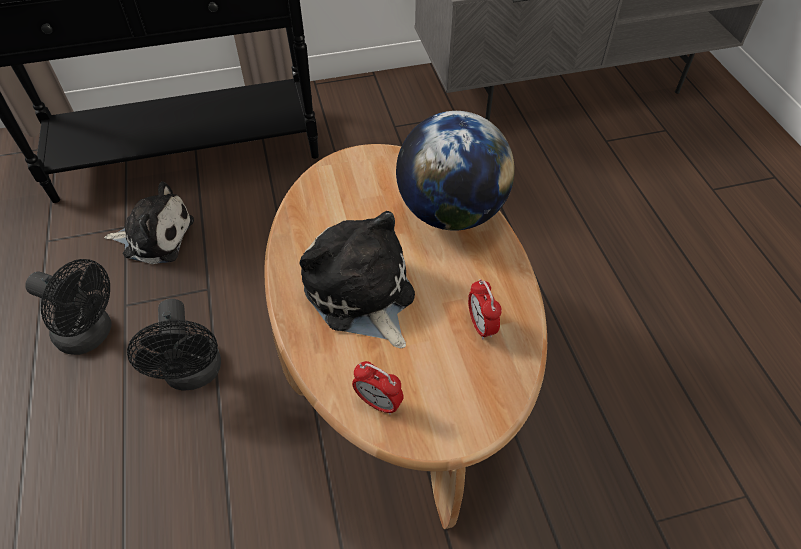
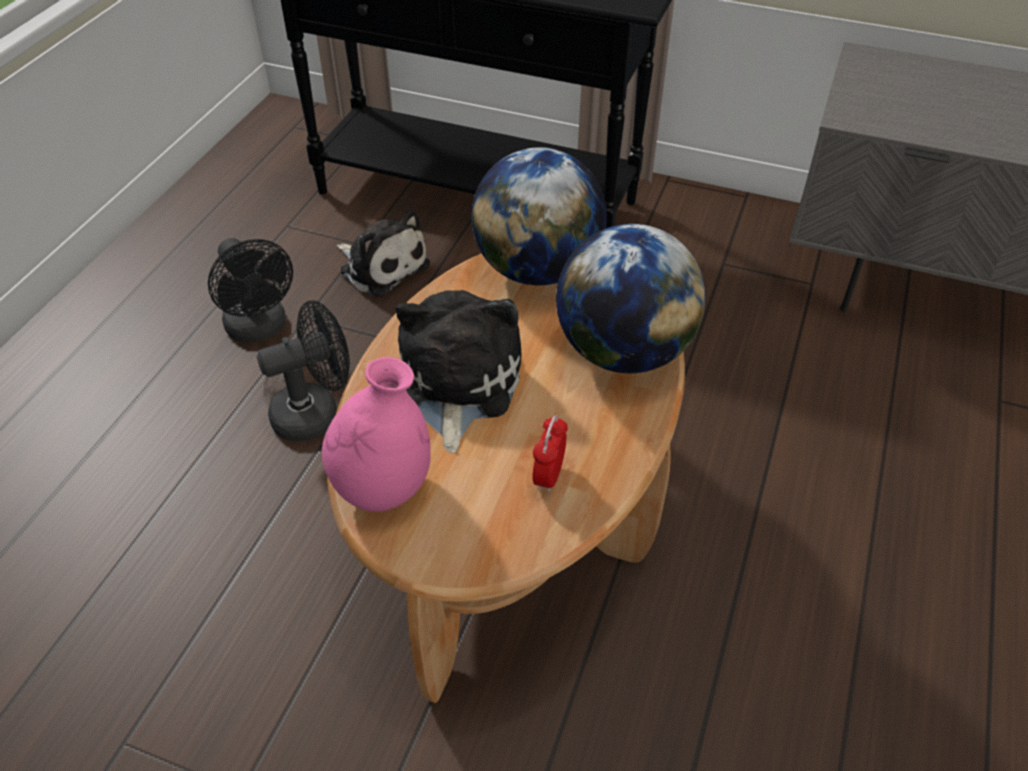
camera: 35 degrees right, 5 degrees down
black fan [127,299,221,391] -> black fan turned 135 degrees counterclockwise [257,300,350,442]
alarm clock [352,361,404,415] -> pink vase [322,357,431,512]
none -> globe [471,147,607,286]

